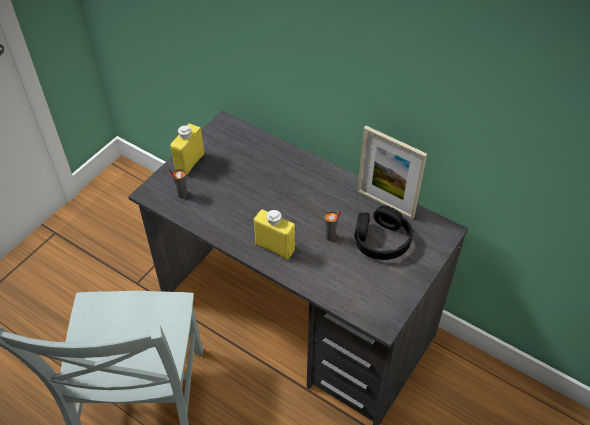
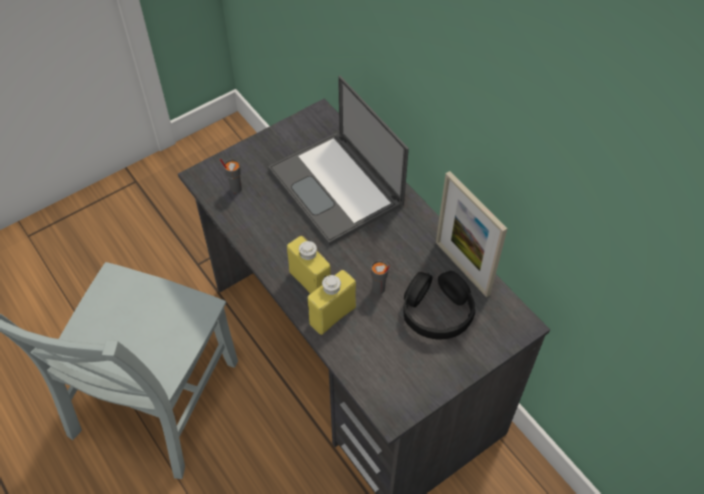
camera: 20 degrees right, 5 degrees up
yellow bottle [170,124,205,176] -> yellow bottle moved to [307,270,356,335]
none -> laptop [268,75,409,246]

